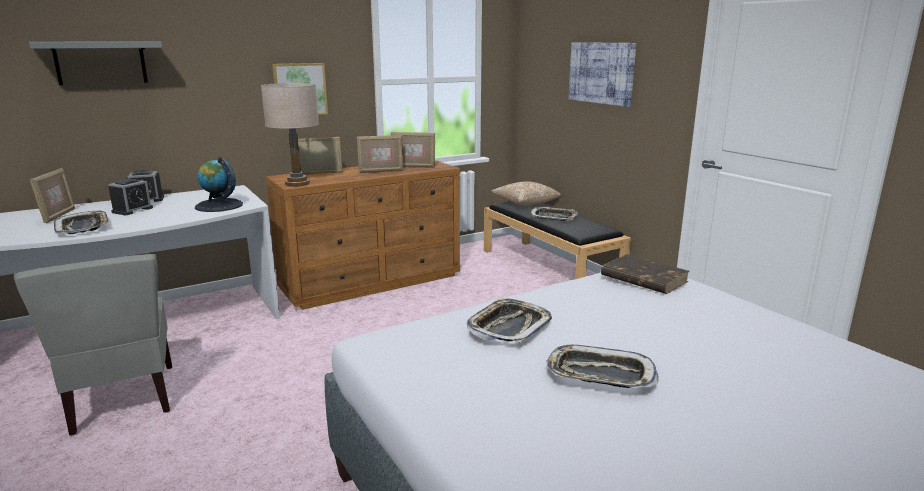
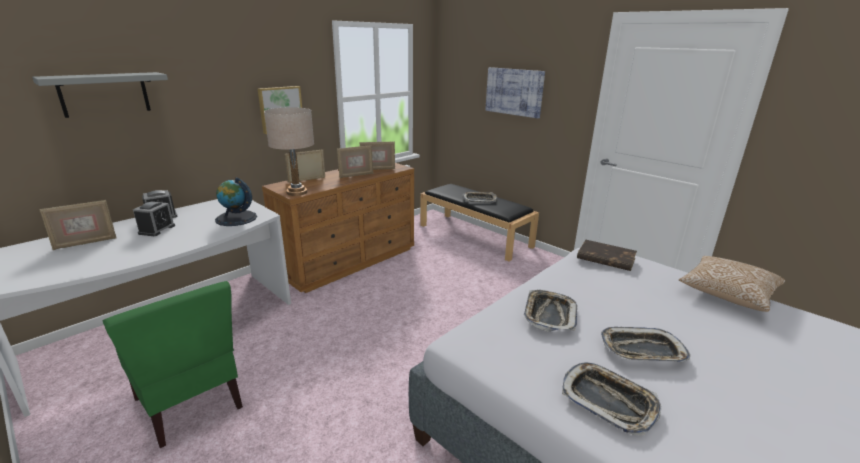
camera: 15 degrees left, 5 degrees up
grey chair [14,254,172,435] -> green chair [103,281,243,448]
picture frame [30,168,75,224] -> picture frame turned 75 degrees clockwise [40,200,117,250]
tray [54,211,109,234] -> tray moved to [562,363,662,435]
pillow [491,181,561,206] -> pillow moved to [679,256,785,312]

